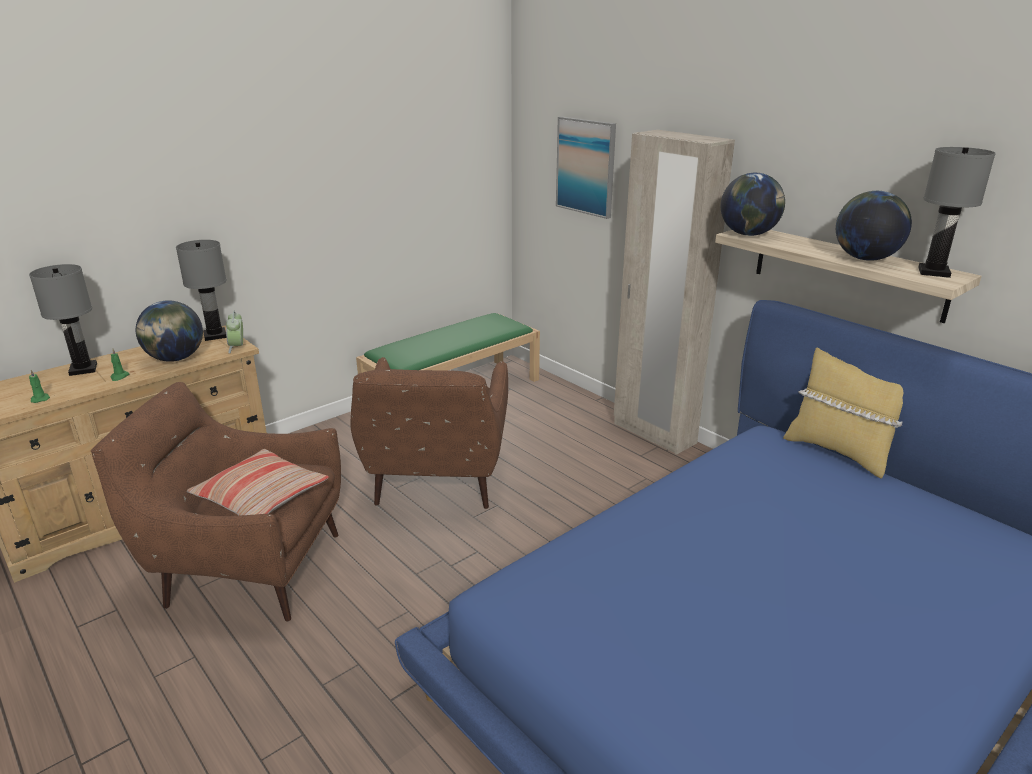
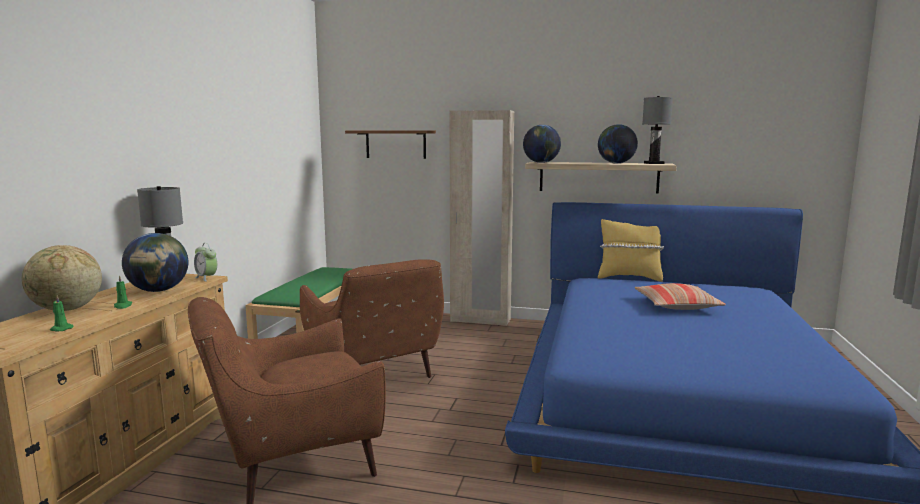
camera: 35 degrees left, 15 degrees down
grey table lamp [29,264,97,376] -> globe [22,245,102,311]
pillow [187,449,329,516] -> pillow moved to [635,283,726,310]
picture [556,117,616,219] -> brown shelf [345,130,436,159]

